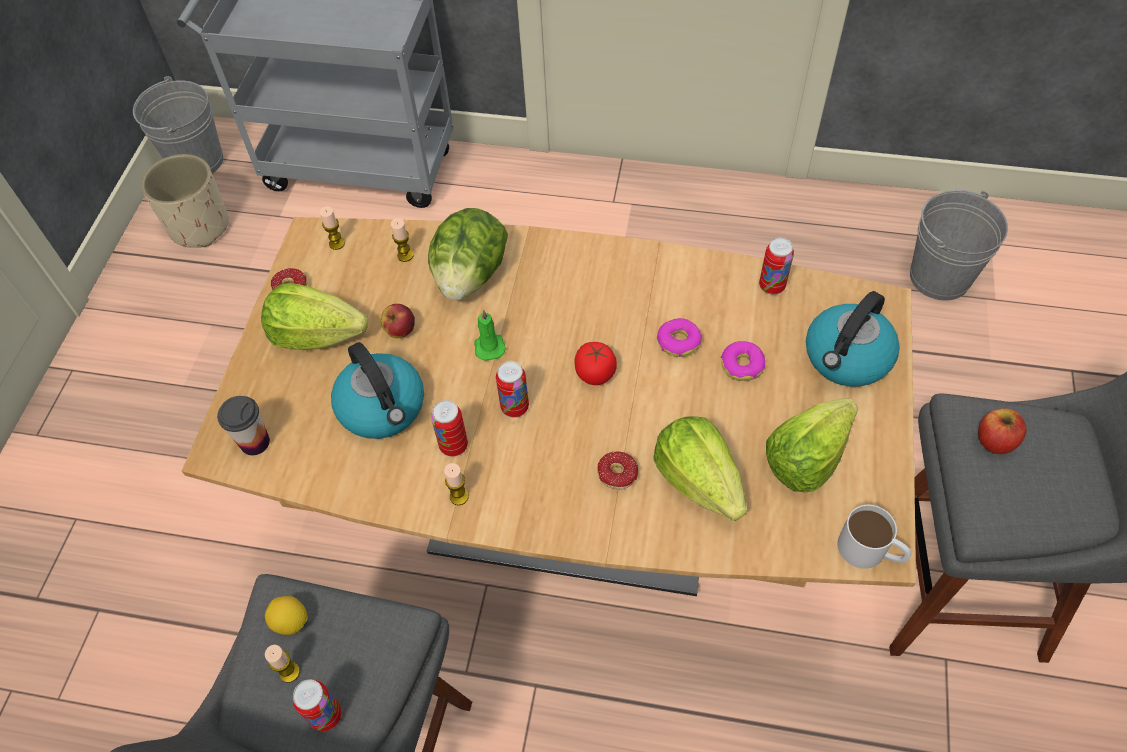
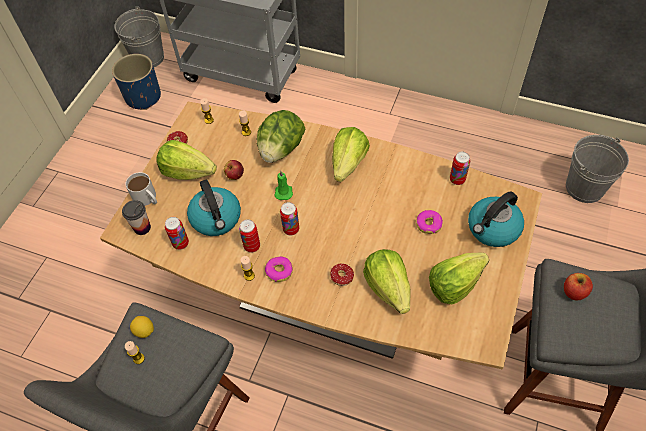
camera: 10 degrees right, 0 degrees up
beige planter [141,154,229,248] -> blue planter [112,54,161,110]
can [293,679,342,731] -> can moved to [165,217,189,250]
tomato [574,342,617,385] -> none
donut [657,318,702,357] -> donut moved to [265,257,293,282]
white mug [837,505,912,569] -> white mug moved to [126,172,157,206]
none -> lettuce [332,127,370,182]

